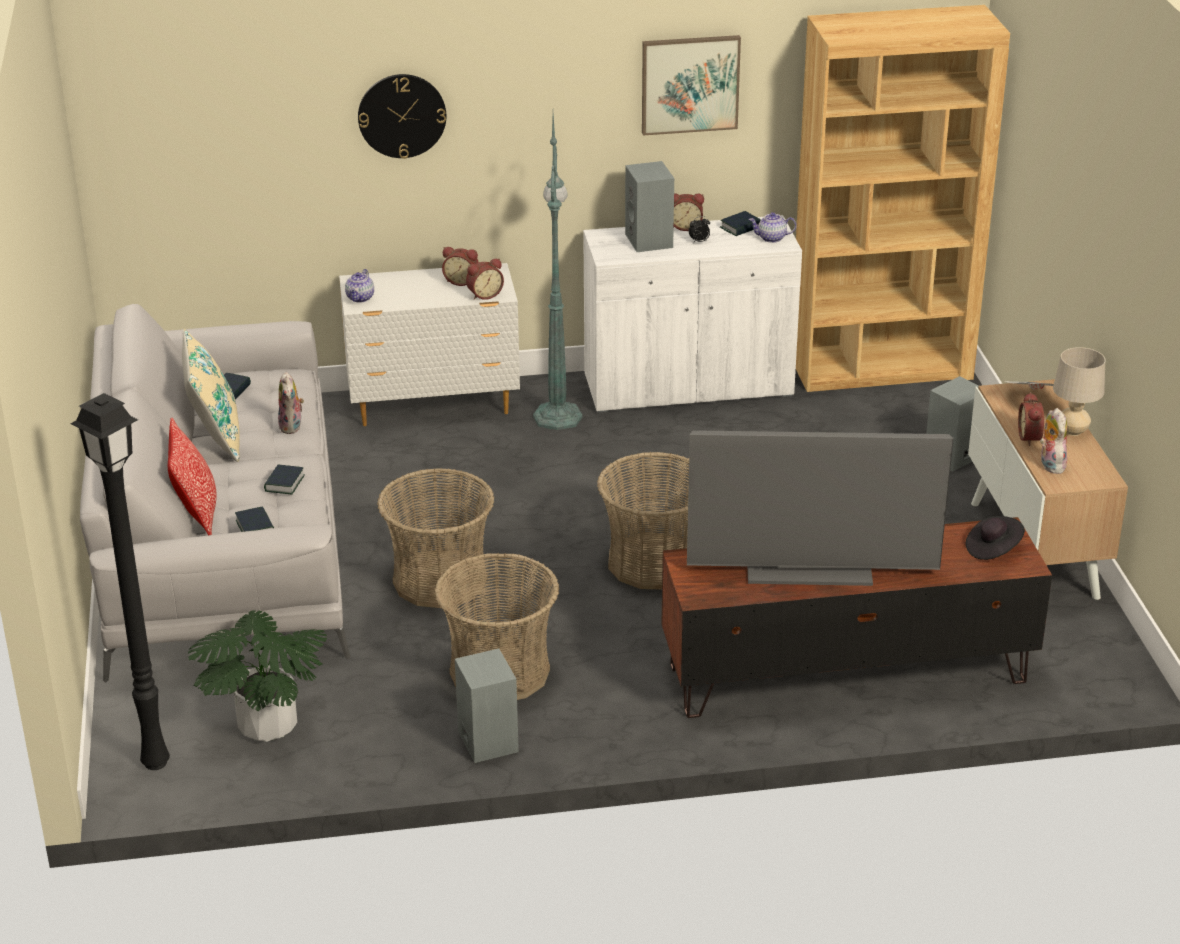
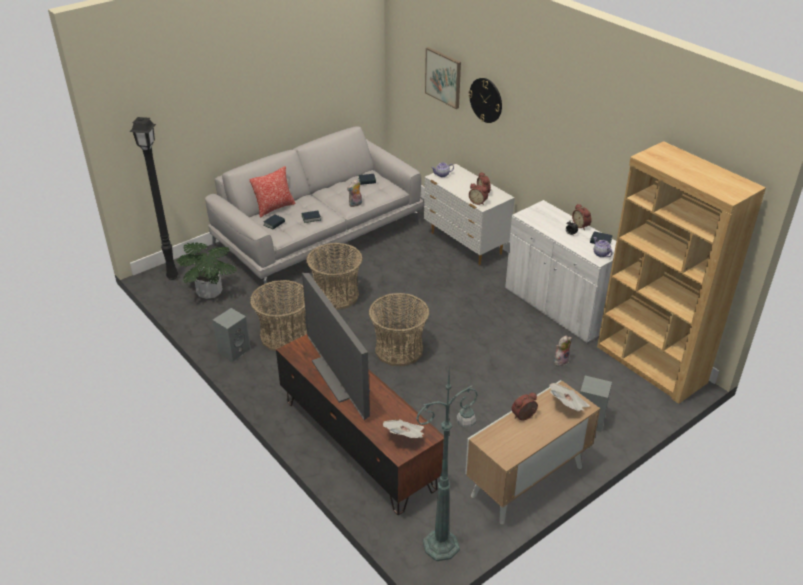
camera: 60 degrees right, 5 degrees up
beige pillow [182,329,240,462] -> none
green floor lamp [533,114,582,430] -> green floor lamp moved to [416,368,478,561]
grey speaker [625,161,674,252] -> none
picture [642,35,741,136] -> picture moved to [425,47,461,109]
black hat [966,516,1025,560] -> newspaper [383,419,424,438]
plush toy [1040,408,1068,474] -> plush toy moved to [554,336,572,366]
beige table lamp [1053,347,1105,436] -> none

